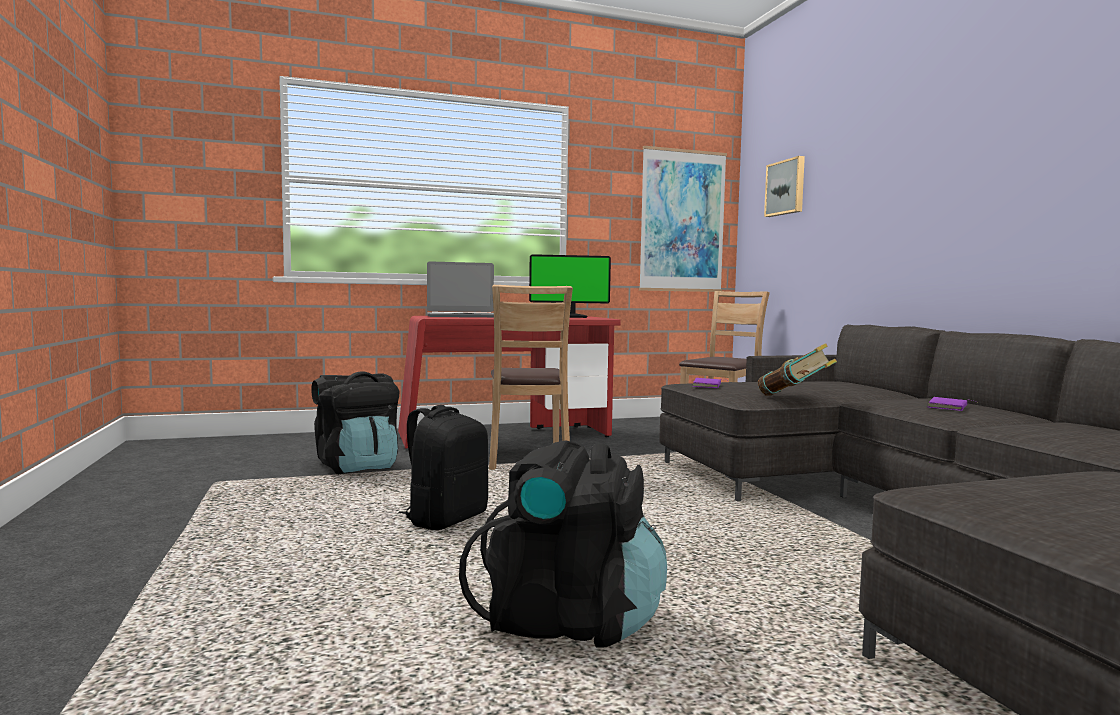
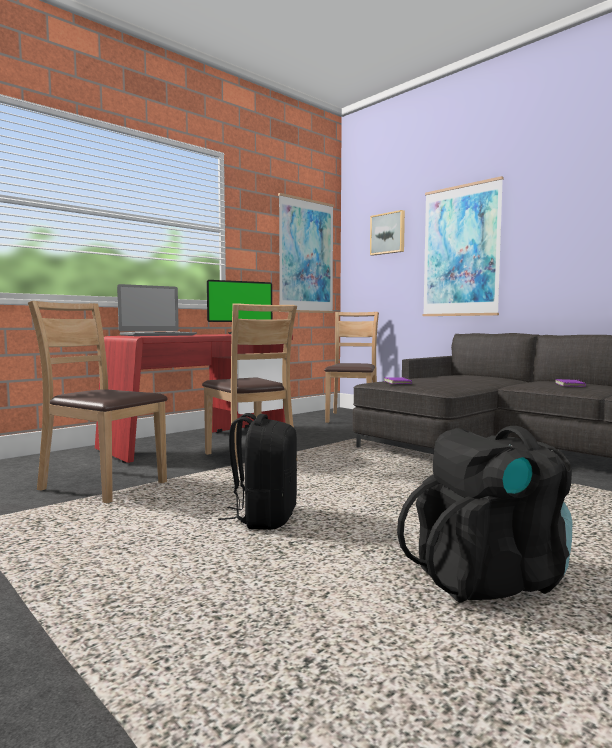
camera: 25 degrees left, 0 degrees up
black backpack [311,371,400,474] -> brown chair [28,301,168,503]
book [758,343,837,396] -> none
none -> picture [423,176,504,316]

